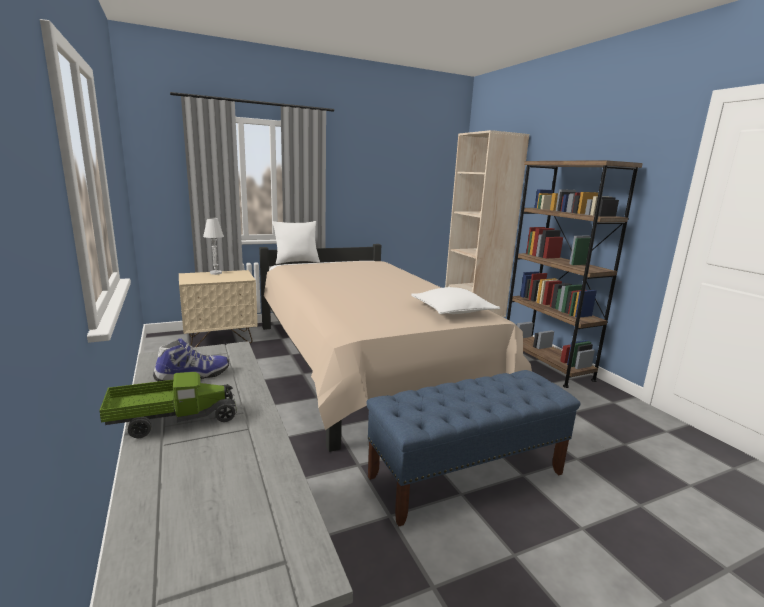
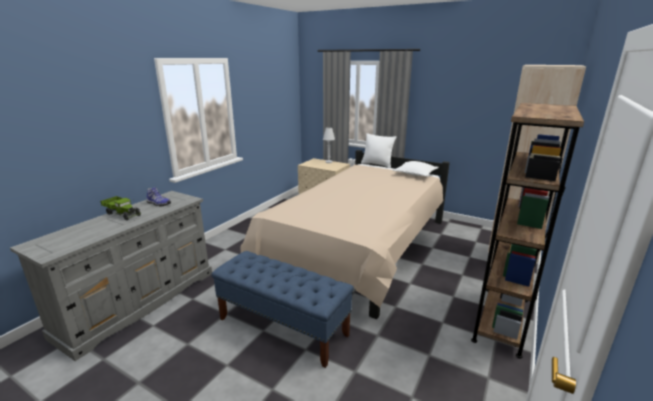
camera: 55 degrees right, 5 degrees up
white pillow [411,287,500,314] -> white pillow moved to [393,161,439,177]

